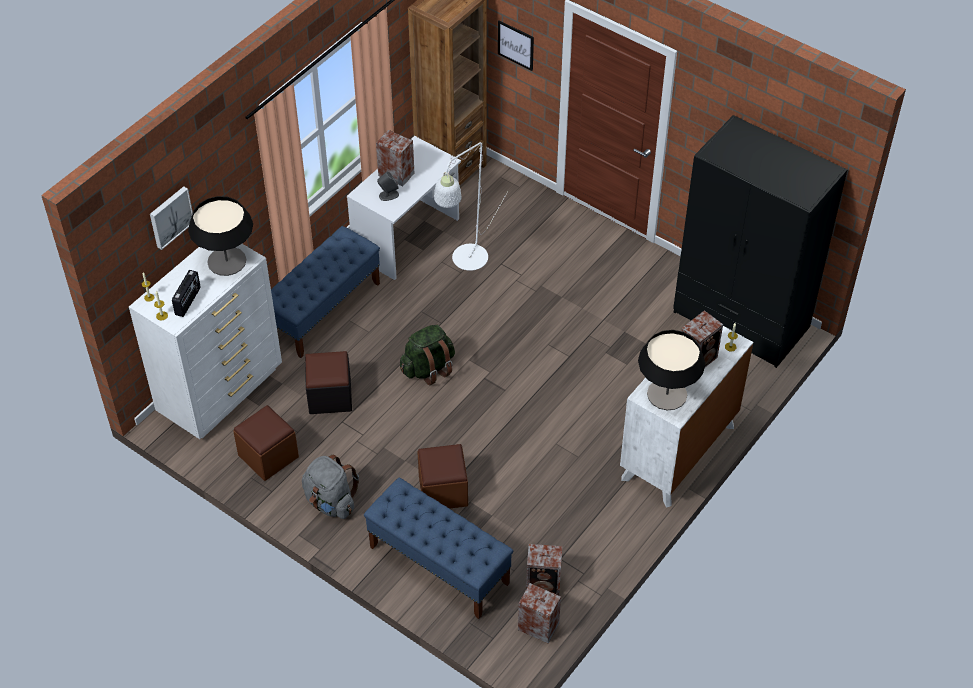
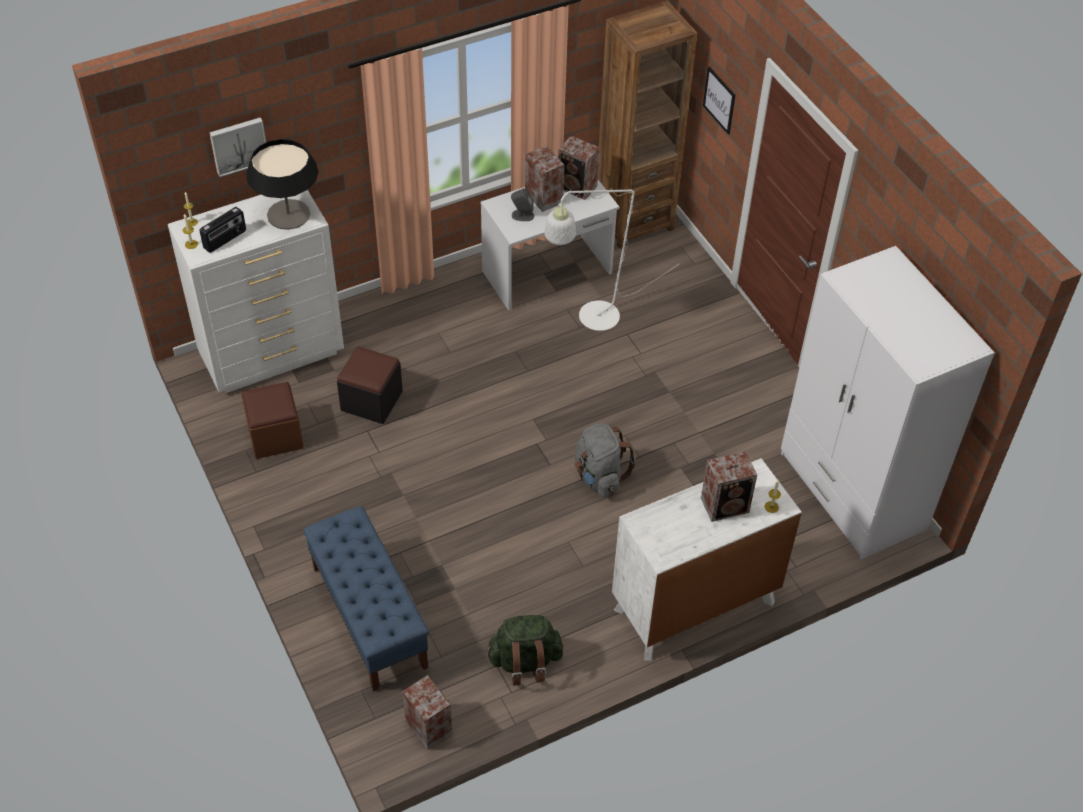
camera: 25 degrees right, 0 degrees up
blue bench [271,226,380,358] -> none
grey backpack [302,455,359,519] -> grey backpack moved to [574,424,636,498]
green backpack [400,325,455,385] -> green backpack moved to [486,615,563,686]
brown ottoman [417,444,468,509] -> none
speaker [526,544,562,595] -> speaker moved to [558,136,600,200]
table lamp [638,330,705,410] -> none
black wardrobe [673,115,847,368] -> white wardrobe [781,246,995,559]

